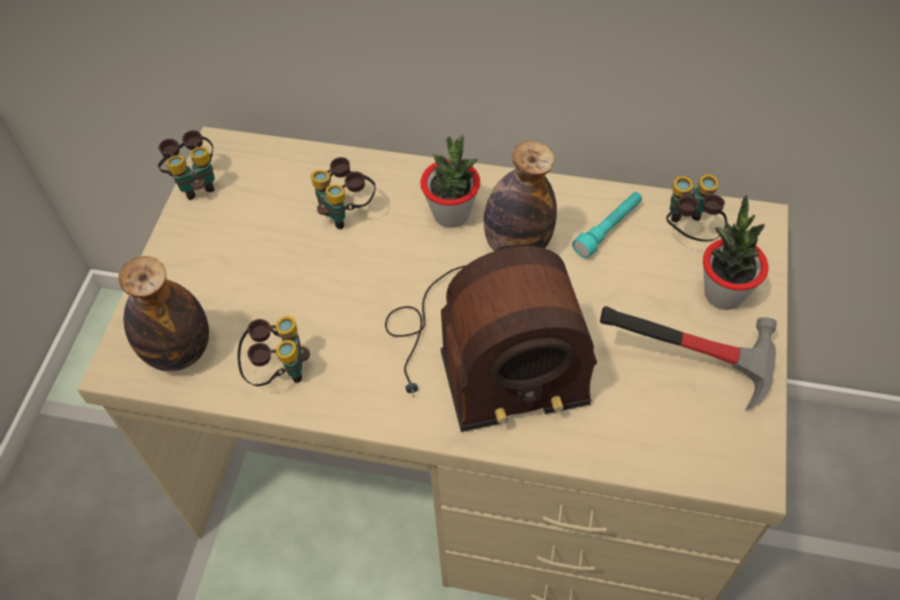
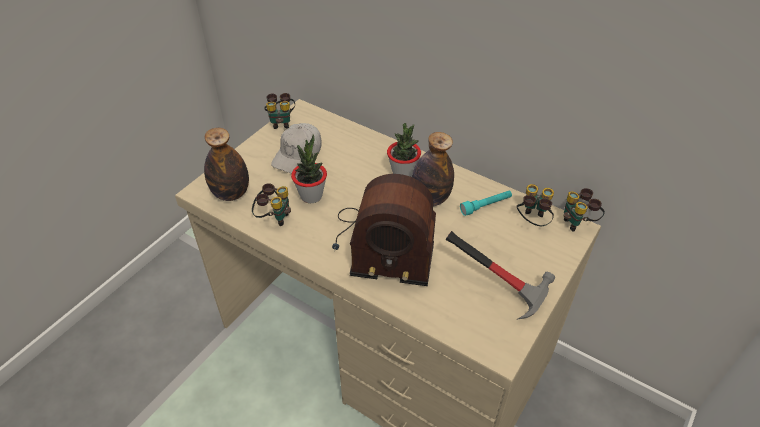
camera: 20 degrees right, 10 degrees down
binoculars [311,157,375,229] -> binoculars moved to [564,188,605,231]
potted plant [703,195,769,310] -> potted plant moved to [291,134,327,203]
none -> white cap [271,123,321,174]

